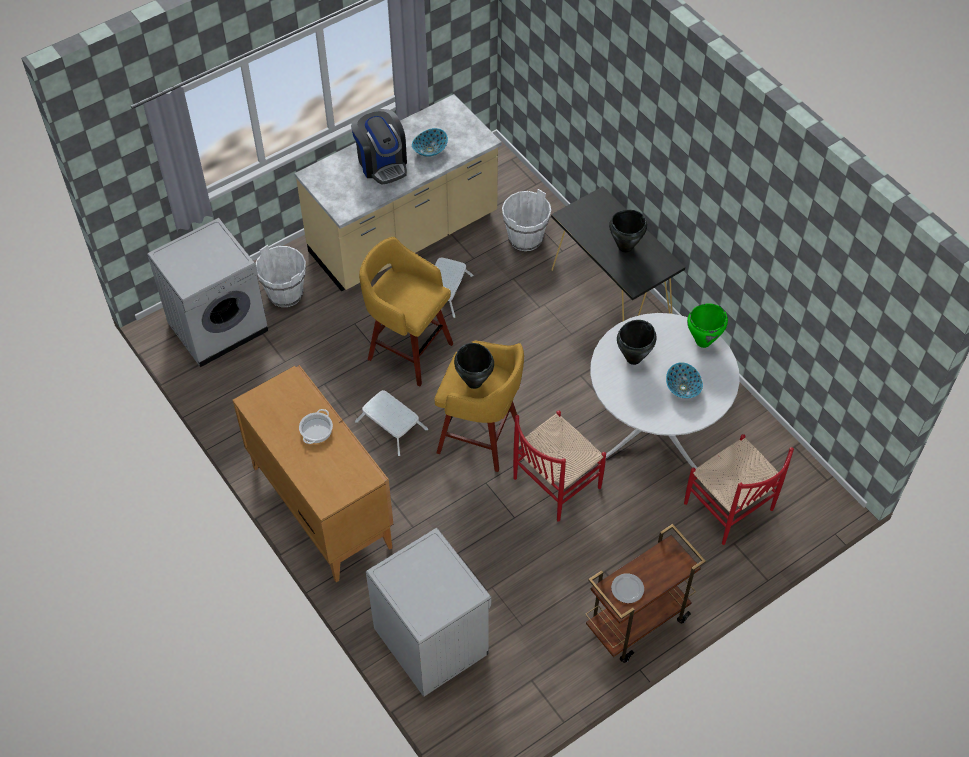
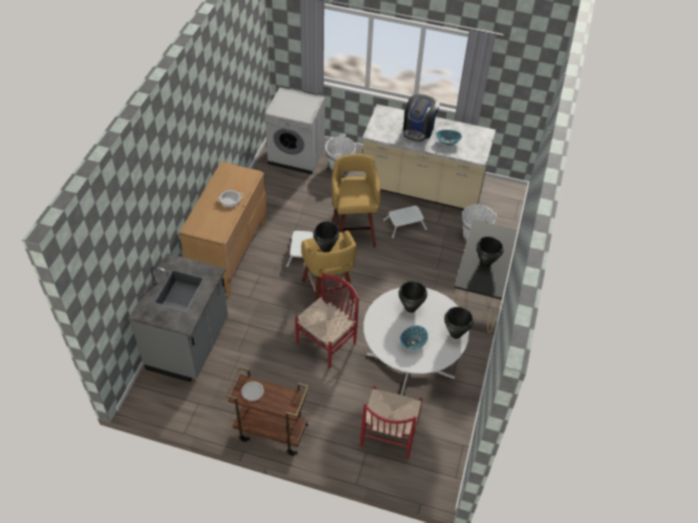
camera: 50 degrees right, 5 degrees down
white washing machine [366,528,491,697] -> grey counter [129,253,228,382]
red chair [513,410,606,522] -> red chair turned 120 degrees clockwise [295,273,359,369]
green cooking pot [687,303,728,348] -> black cooking pot [444,307,474,339]

